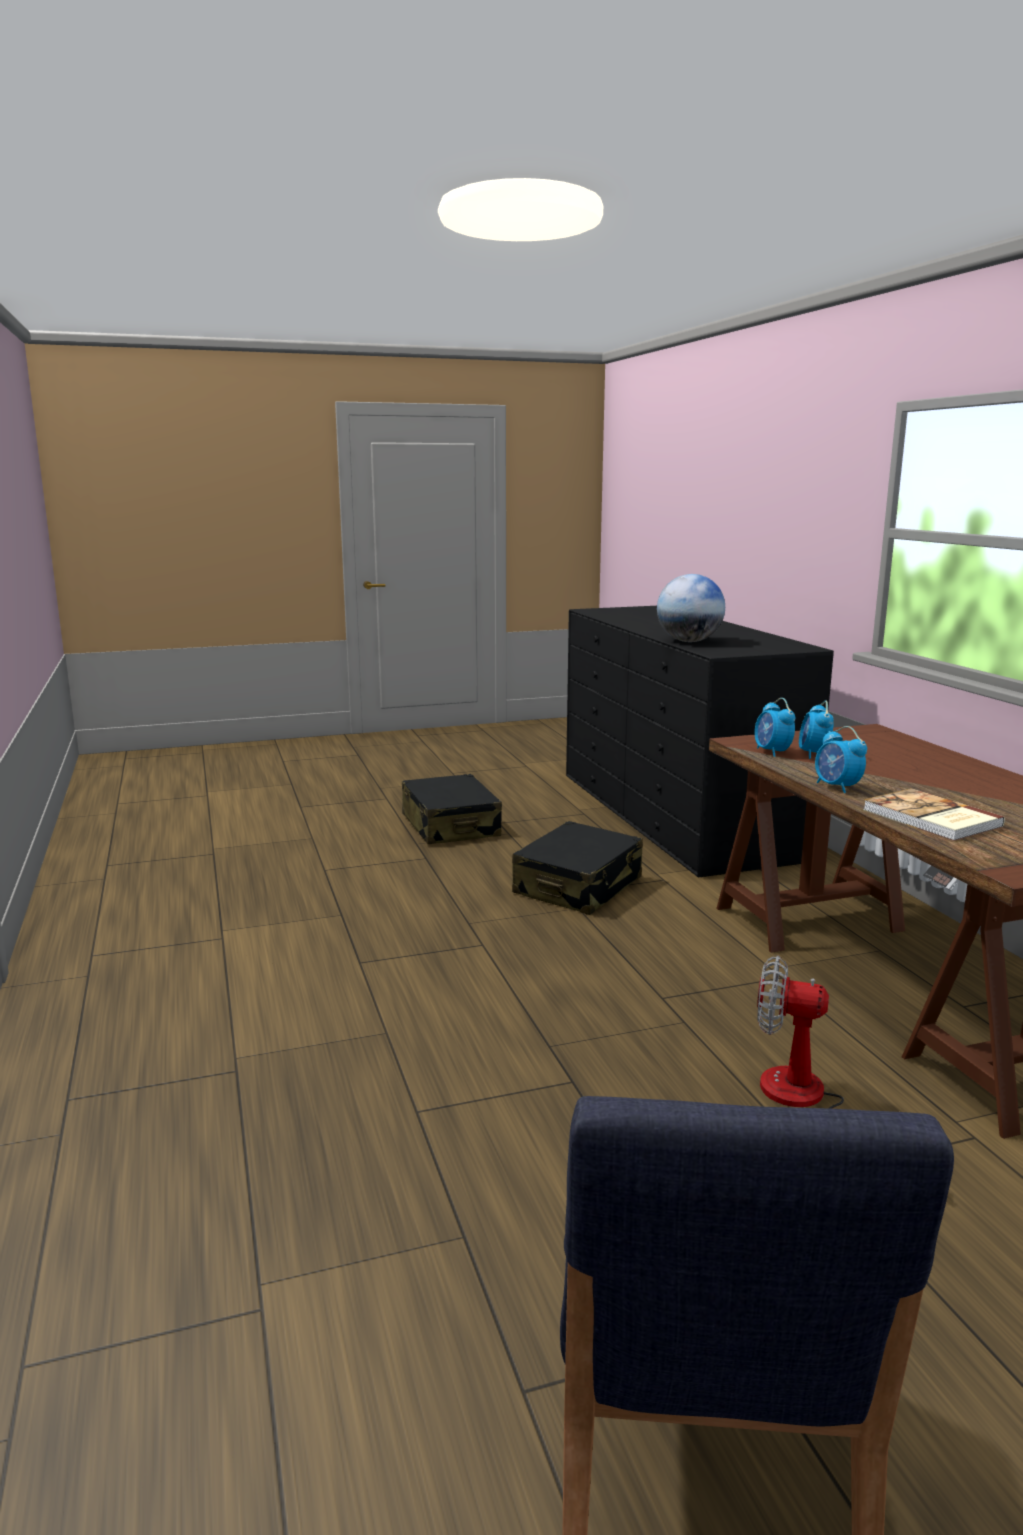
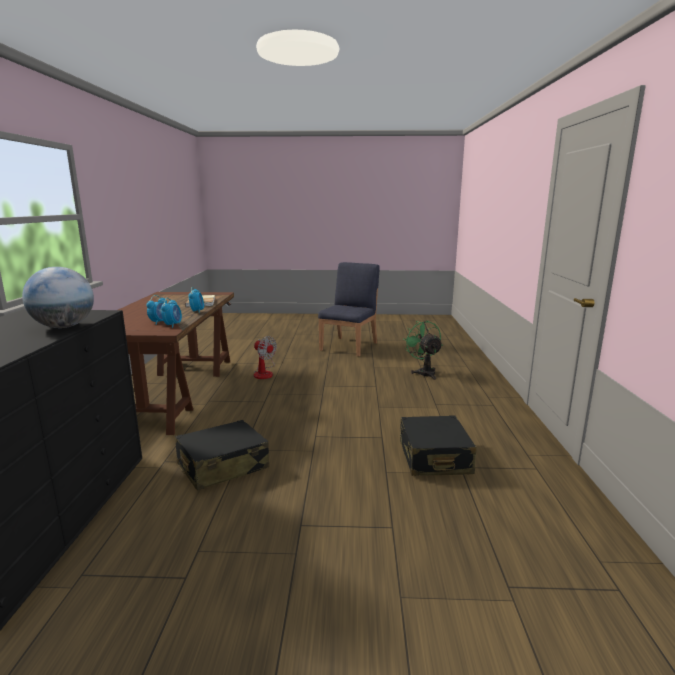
camera: 160 degrees left, 0 degrees up
black suitcase [402,774,502,844] -> black suitcase moved to [400,416,477,476]
none -> green fan [403,321,443,380]

